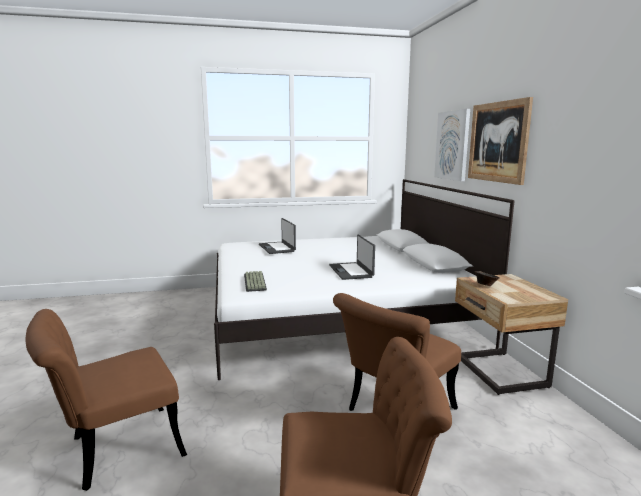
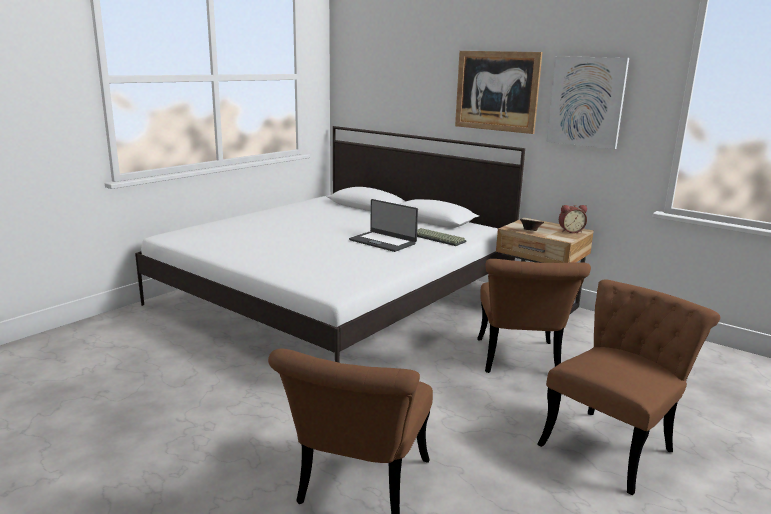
camera: 40 degrees left, 5 degrees up
keyboard [244,271,267,292] -> keyboard moved to [417,228,467,246]
laptop [259,218,296,254] -> none
picture [434,109,470,181] -> picture moved to [546,56,629,149]
none -> alarm clock [559,205,587,233]

